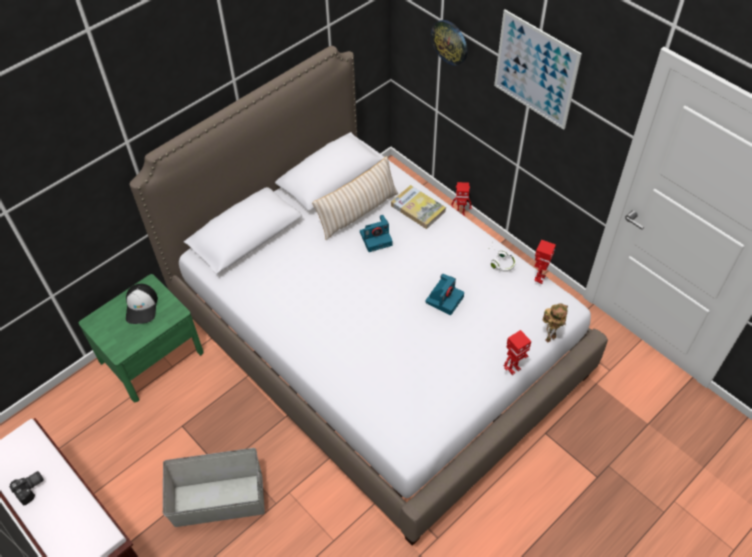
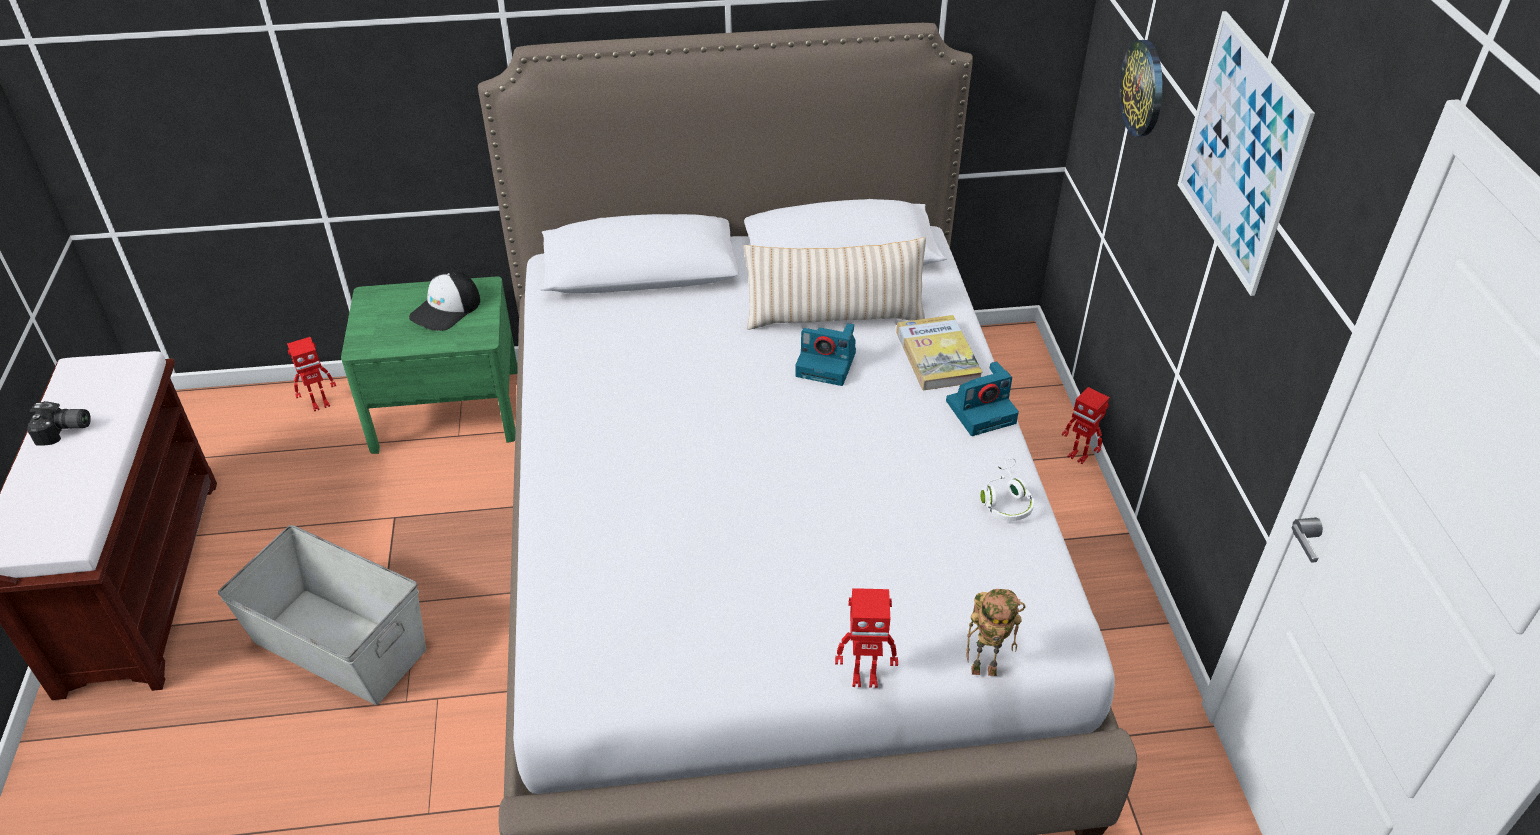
camera: 35 degrees right, 10 degrees down
camera [425,273,464,315] -> camera moved to [946,361,1019,436]
toy robot [534,240,556,284] -> toy robot moved to [287,337,336,411]

